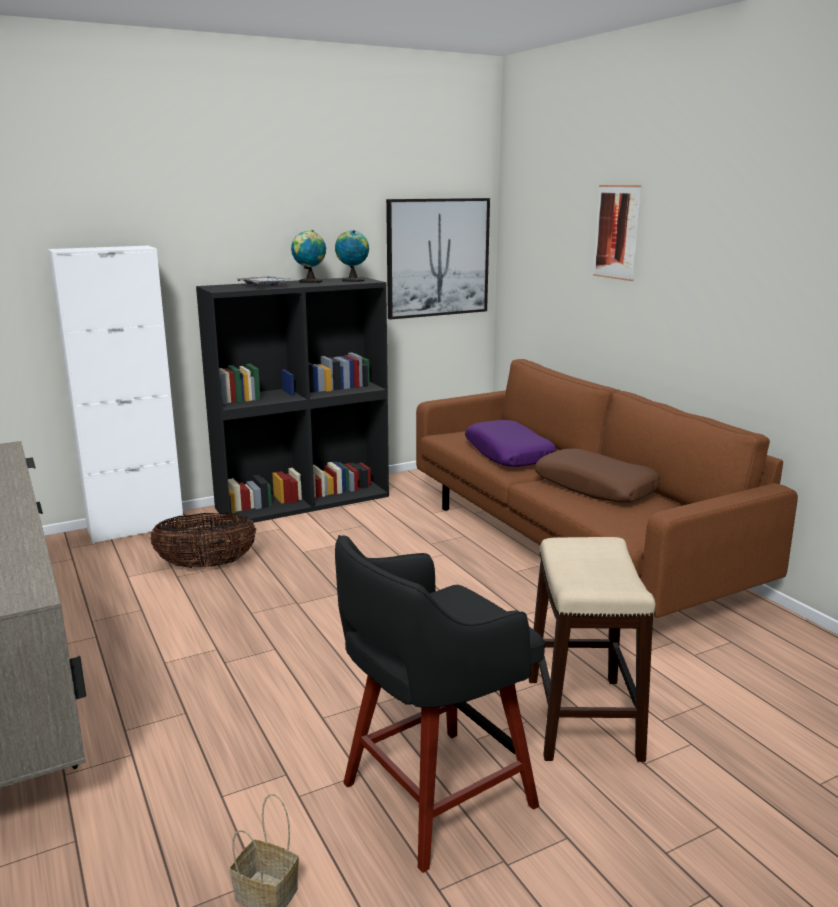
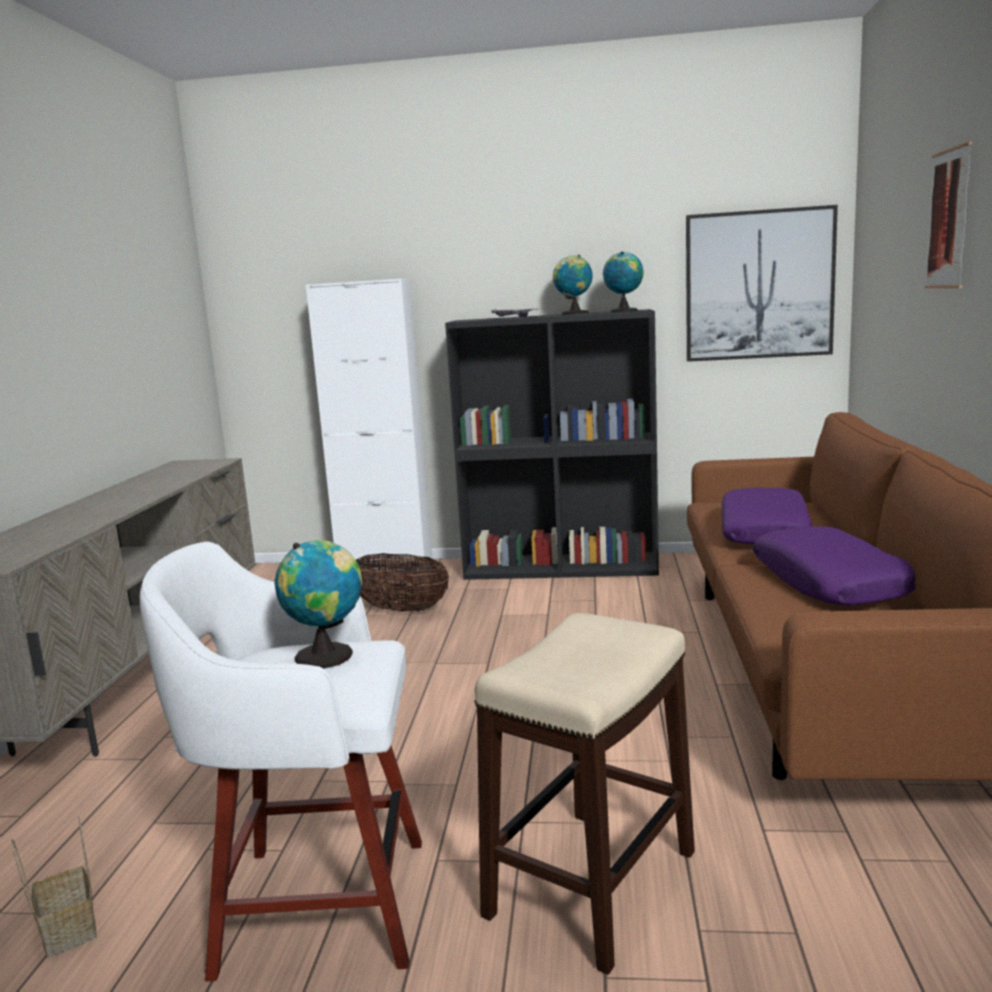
camera: 35 degrees right, 5 degrees down
black stool [335,535,545,873] -> white stool [140,541,422,982]
brown pillow [535,448,660,502] -> purple pillow [753,526,916,606]
none -> globe [274,540,363,669]

